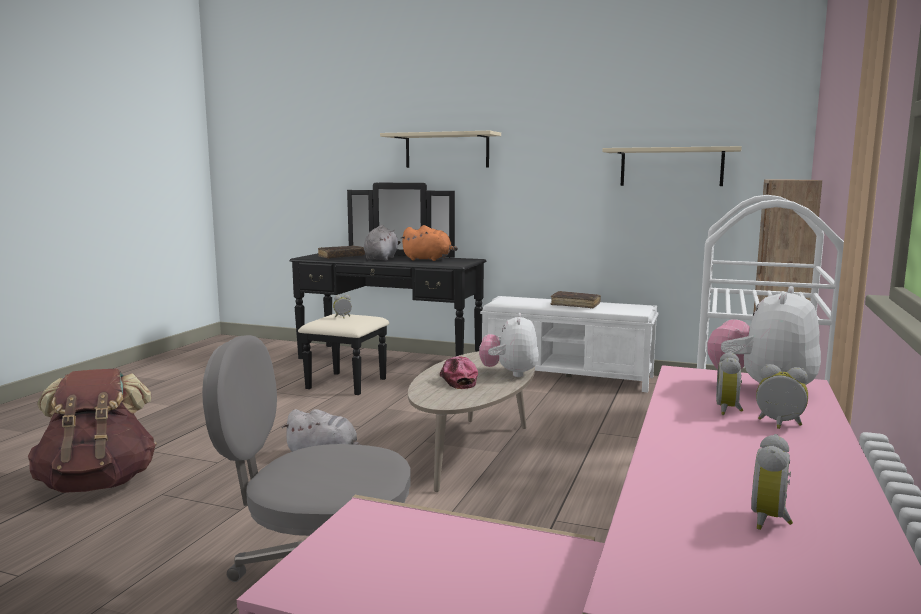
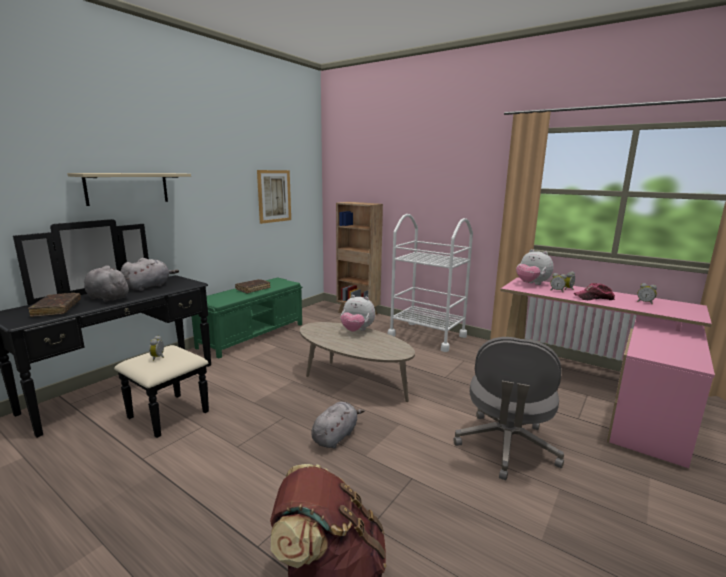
camera: 75 degrees left, 5 degrees up
orange plush toy [400,225,458,261] -> grey plush toy [120,258,179,291]
cap [440,356,478,389] -> cap moved to [574,283,615,300]
white bench [480,296,659,393] -> green bench [192,277,303,359]
beige shelf [602,146,742,186] -> picture [257,170,291,224]

